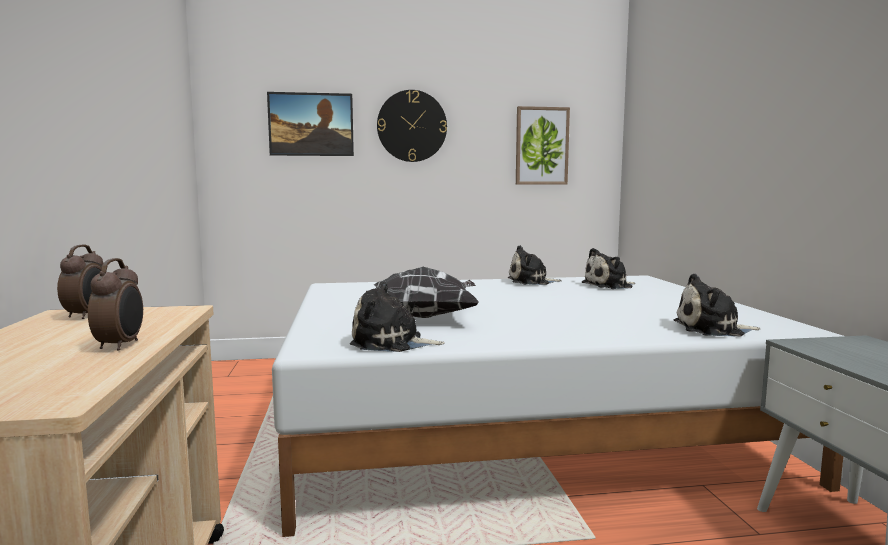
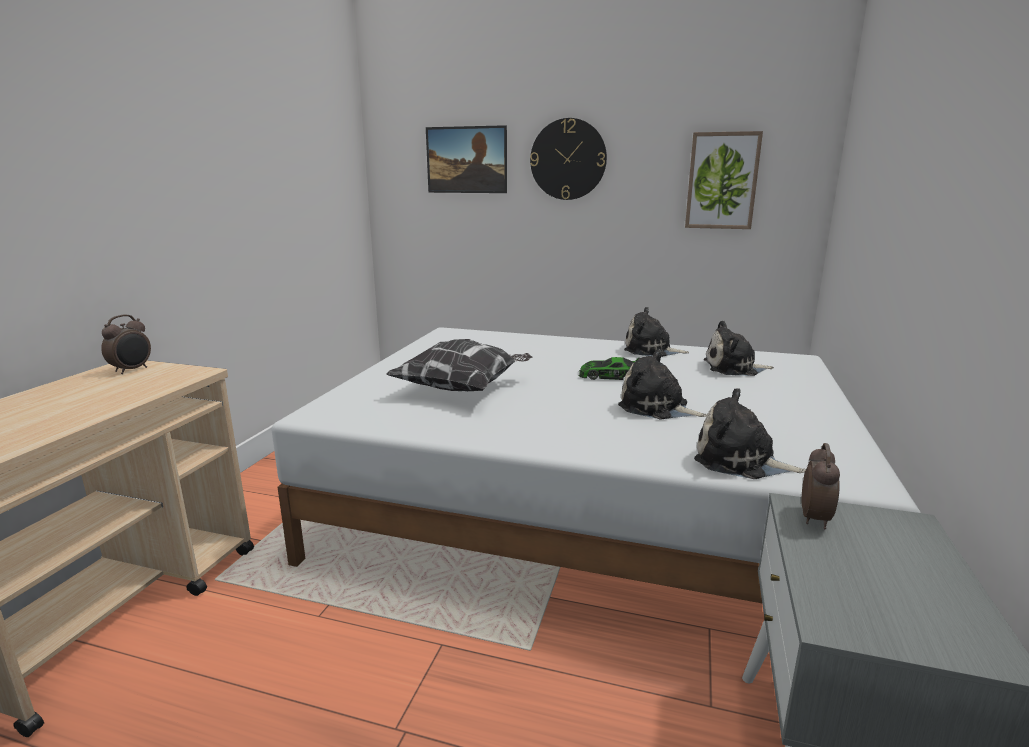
camera: 25 degrees right, 10 degrees up
alarm clock [88,258,143,351] -> alarm clock moved to [802,443,840,529]
plush toy [350,281,445,352] -> plush toy moved to [618,349,707,419]
none -> toy car [578,357,639,380]

